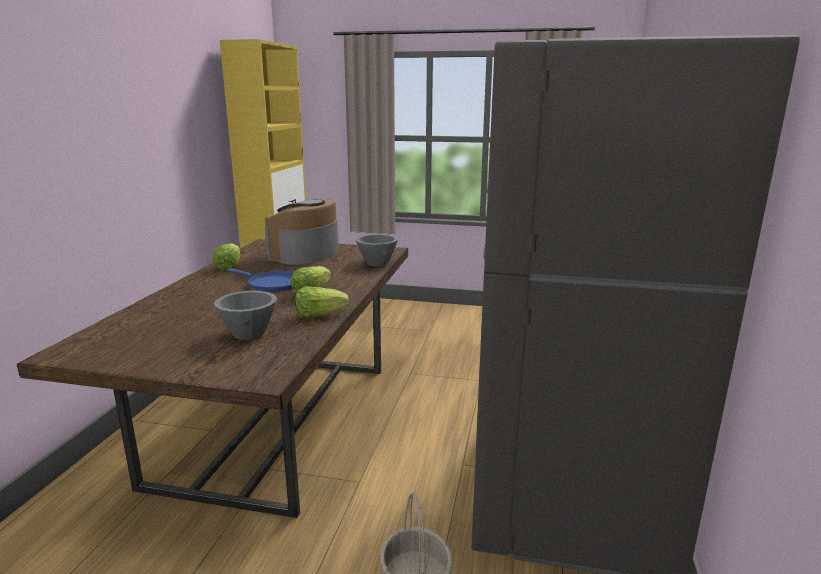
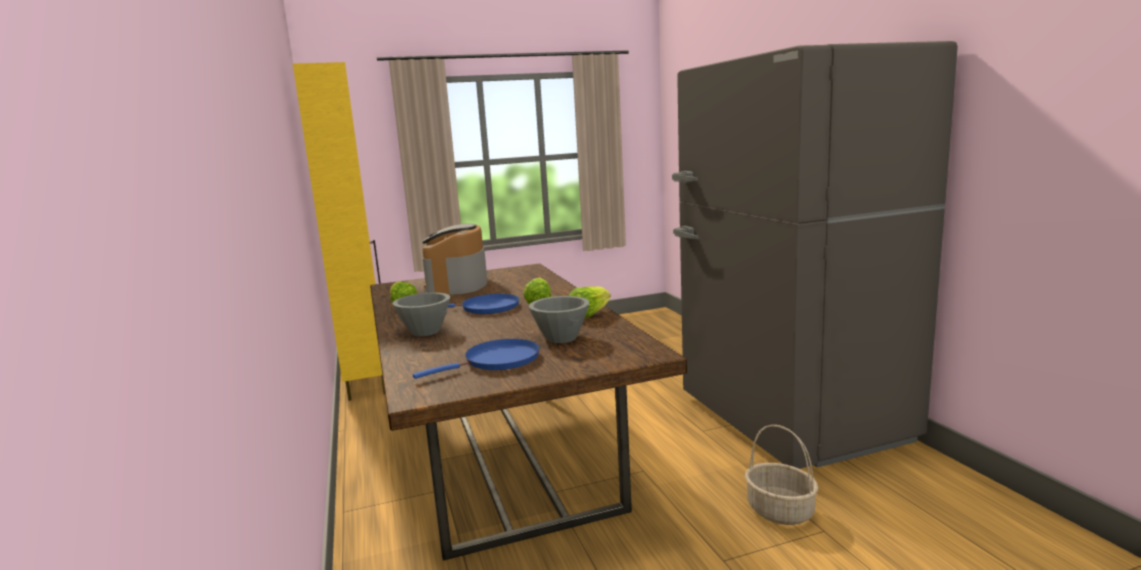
camera: 30 degrees left, 5 degrees down
grey bowl [355,234,398,266] -> grey bowl moved to [392,292,450,336]
none -> blue frying pan [413,339,540,379]

